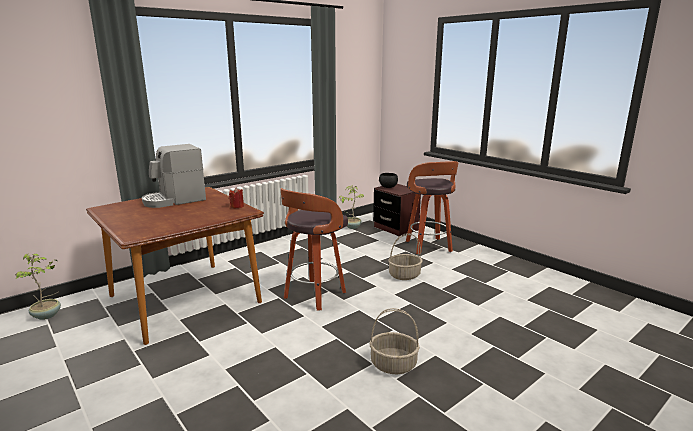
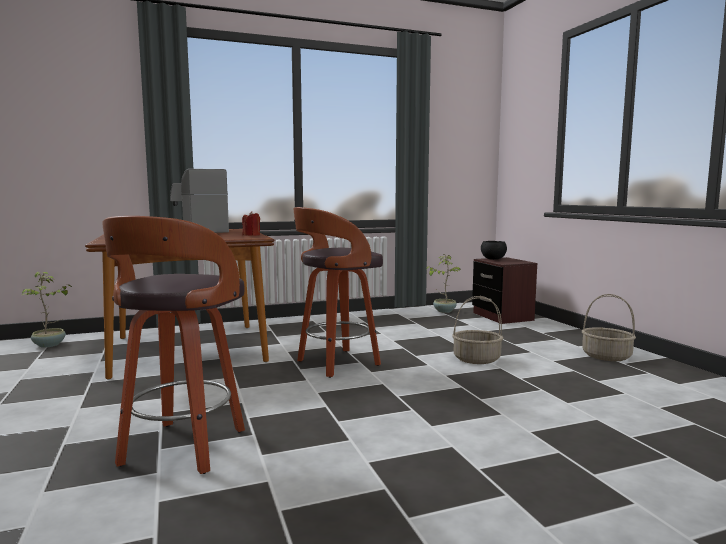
camera: 20 degrees right, 10 degrees down
basket [370,308,420,374] -> basket moved to [582,294,636,361]
stool [406,161,458,255] -> stool moved to [102,216,245,474]

